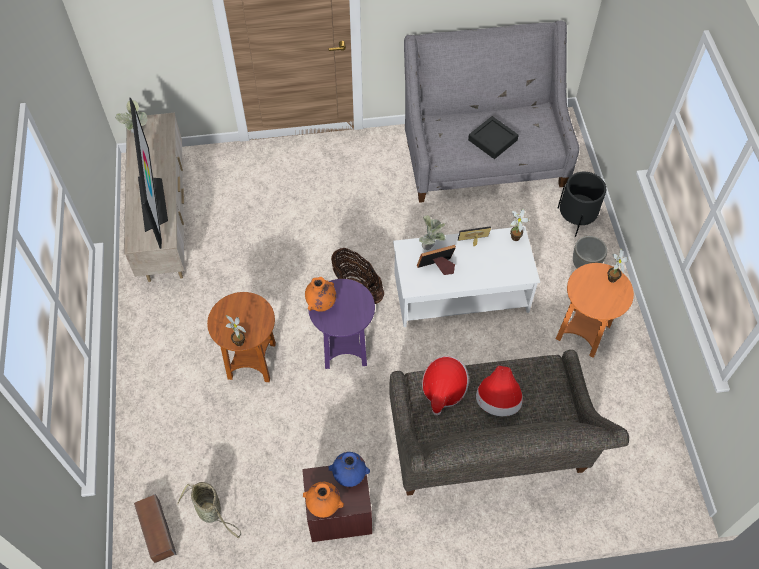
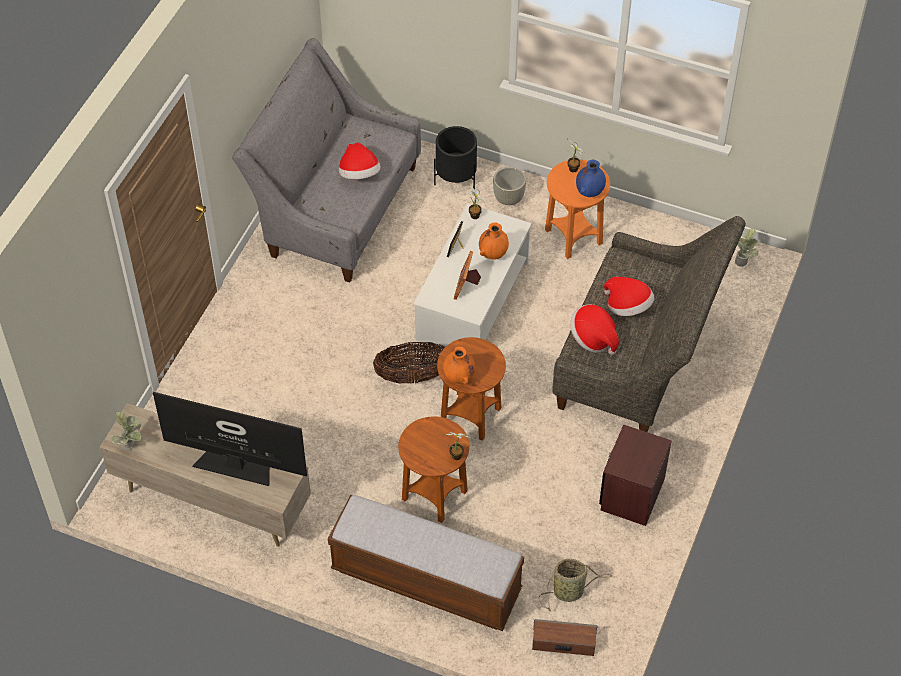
camera: 60 degrees left, 5 degrees down
orange vase [303,482,344,518] -> orange vase moved to [479,222,509,260]
purple side table [308,279,375,369] -> brown side table [437,337,506,441]
blue vase [329,452,370,487] -> blue vase moved to [576,160,606,197]
potted plant [419,215,446,250] -> potted plant moved to [735,228,759,267]
black tray [468,116,519,159] -> hat [339,142,381,179]
none -> bench [328,495,524,631]

